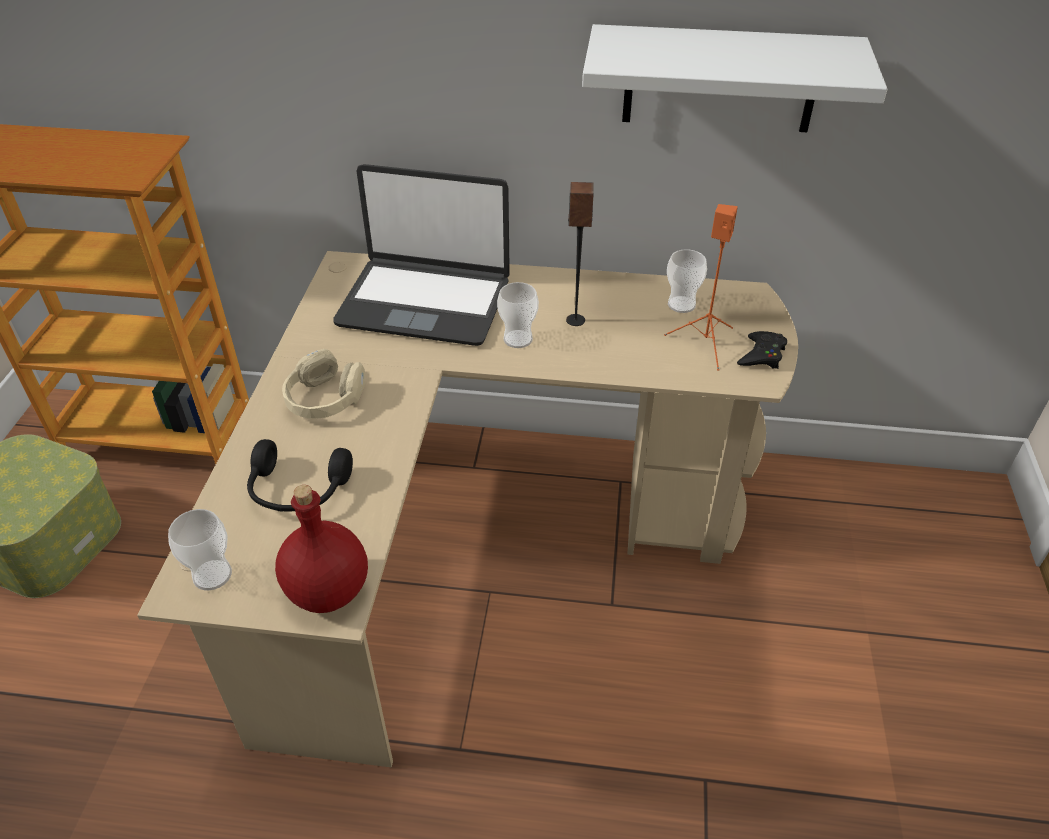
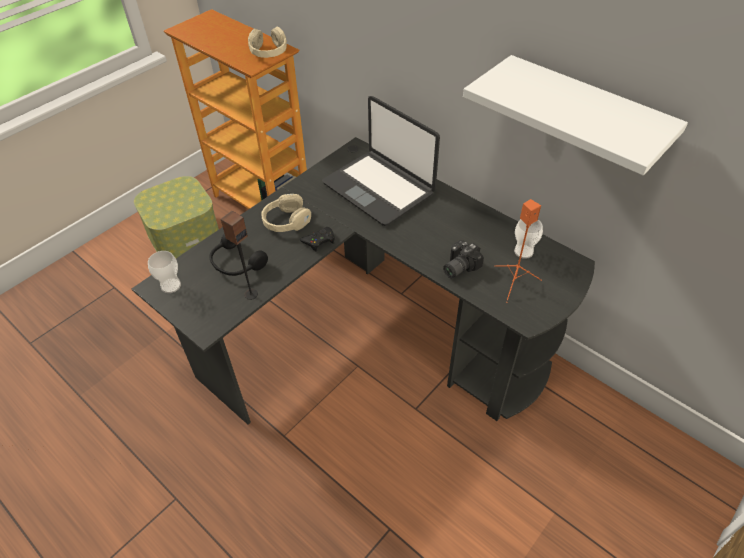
camera: 35 degrees right, 5 degrees up
beige desk [137,251,798,767] -> black desk [131,137,595,425]
red bottle [275,485,368,613] -> none
cup [497,282,539,348] -> none
speaker [566,182,594,326] -> speaker moved to [221,211,258,300]
black game controller [737,331,787,369] -> black game controller moved to [300,227,335,252]
none -> beige headphones [248,27,287,58]
none -> camera [443,240,484,278]

